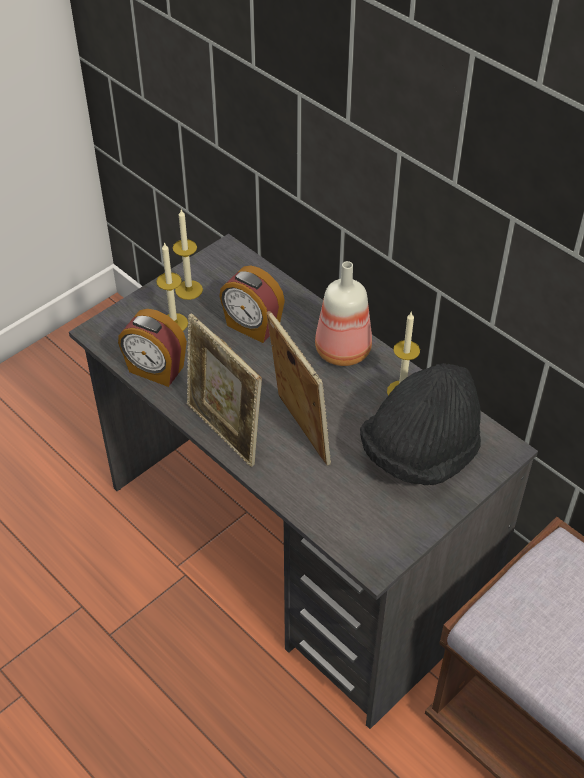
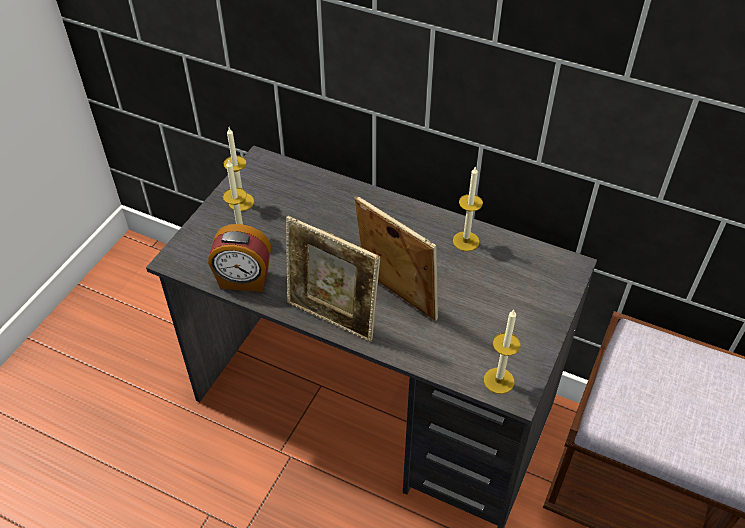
camera: 20 degrees left, 0 degrees up
alarm clock [219,265,285,343] -> none
bottle [315,261,372,366] -> none
black hat [360,363,481,485] -> none
none -> candle [484,309,520,394]

